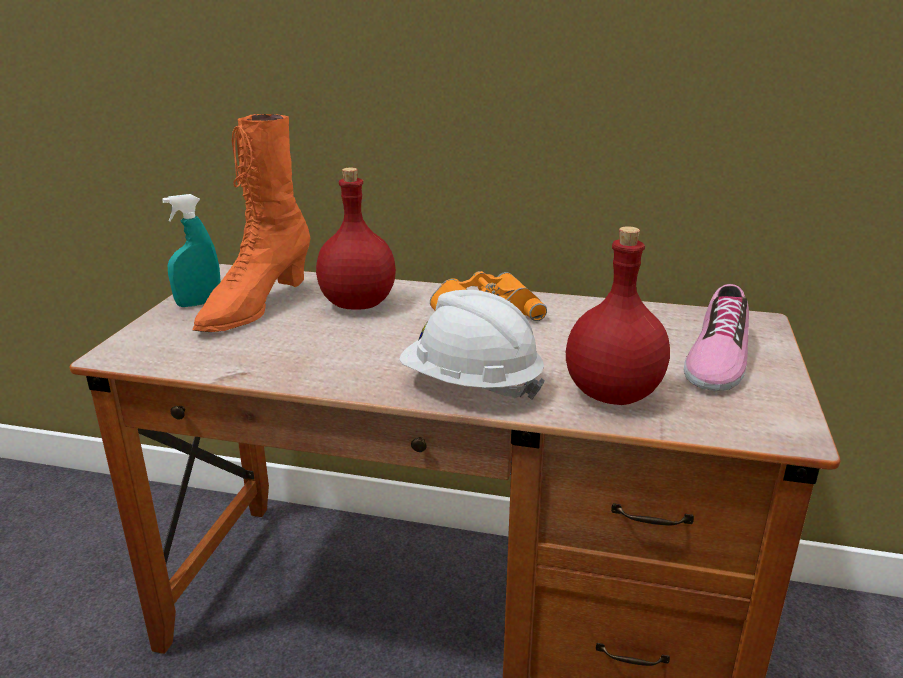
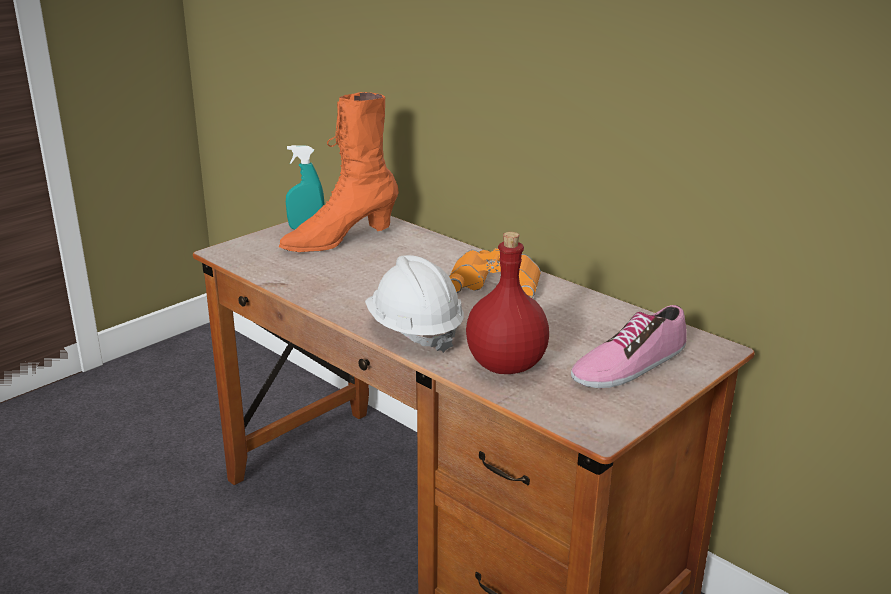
camera: 30 degrees right, 0 degrees up
red bottle [316,168,396,310] -> none

